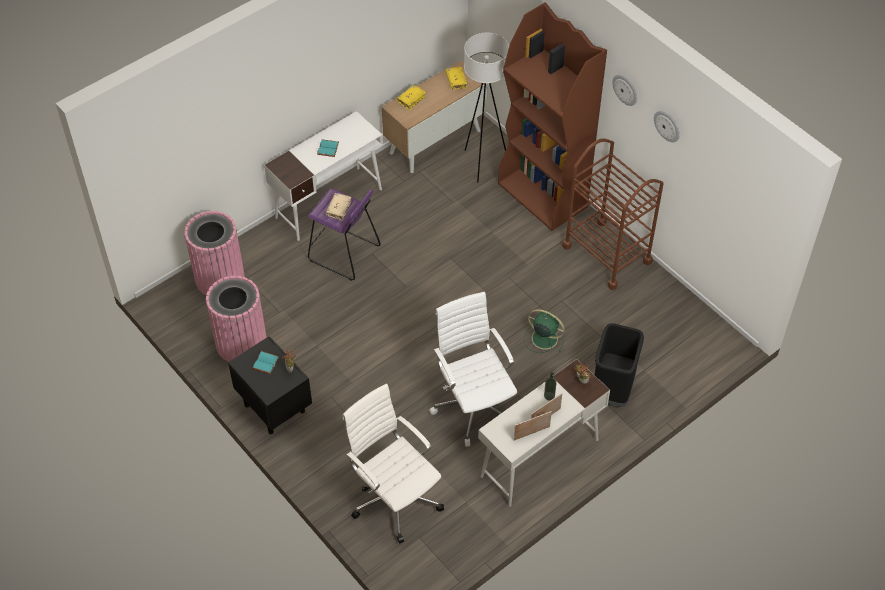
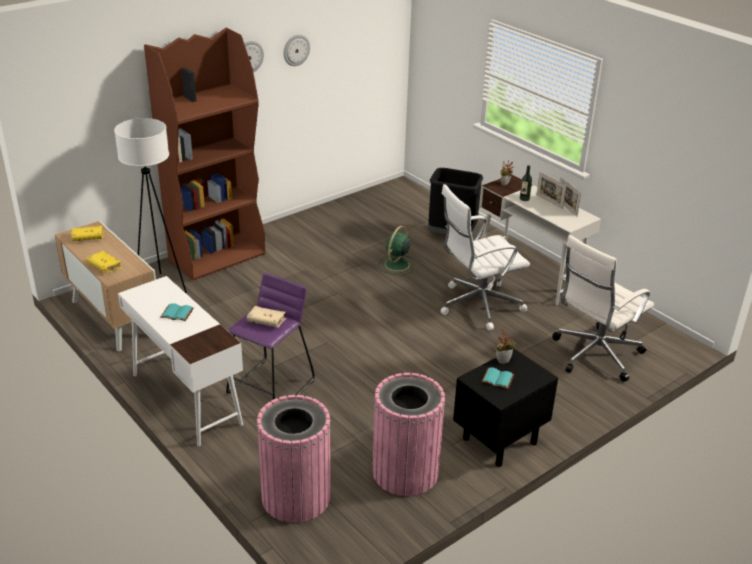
camera: 90 degrees left, 20 degrees down
brown cart [562,138,664,290] -> none

